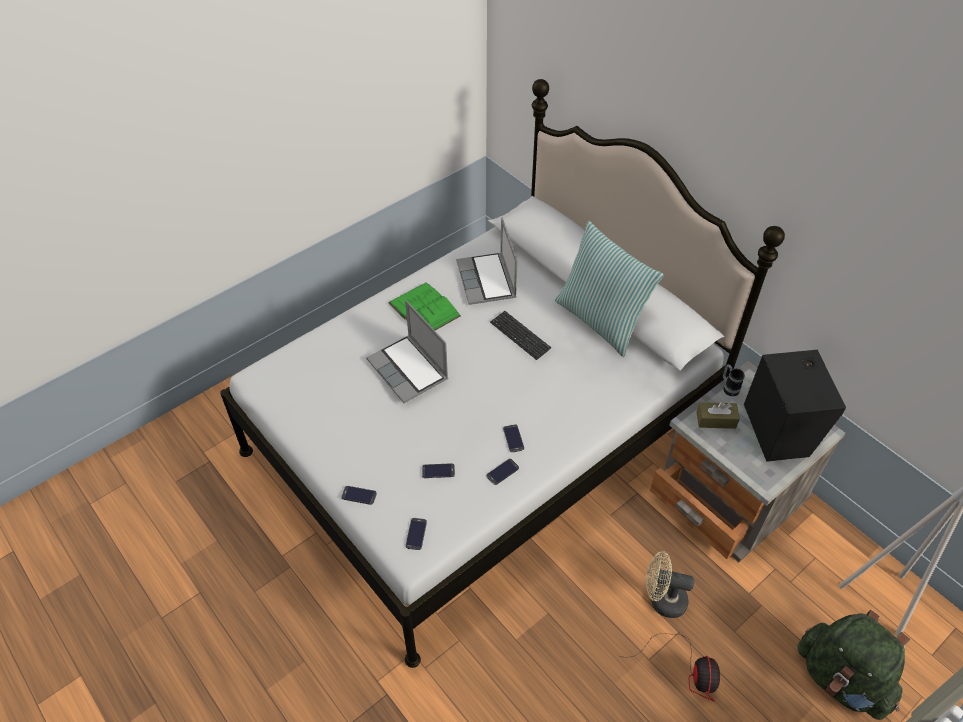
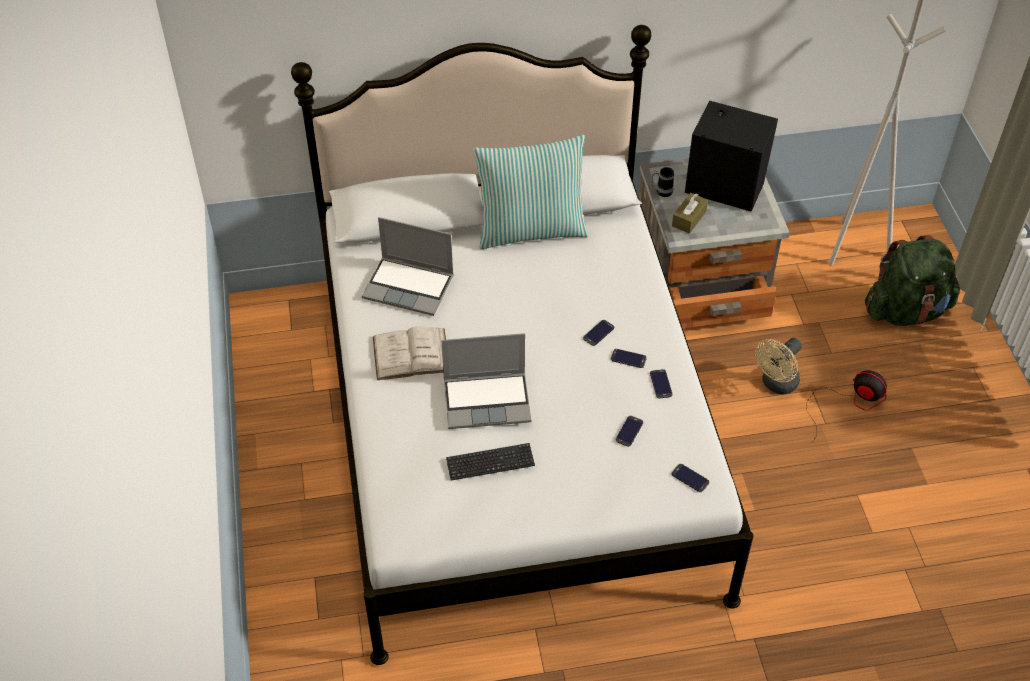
camera: 60 degrees left, 0 degrees up
phone [341,486,377,505] -> phone moved to [583,320,614,346]
green book [389,283,461,331] -> white book [373,327,446,380]
keyboard [490,311,551,360] -> keyboard moved to [446,443,535,480]

